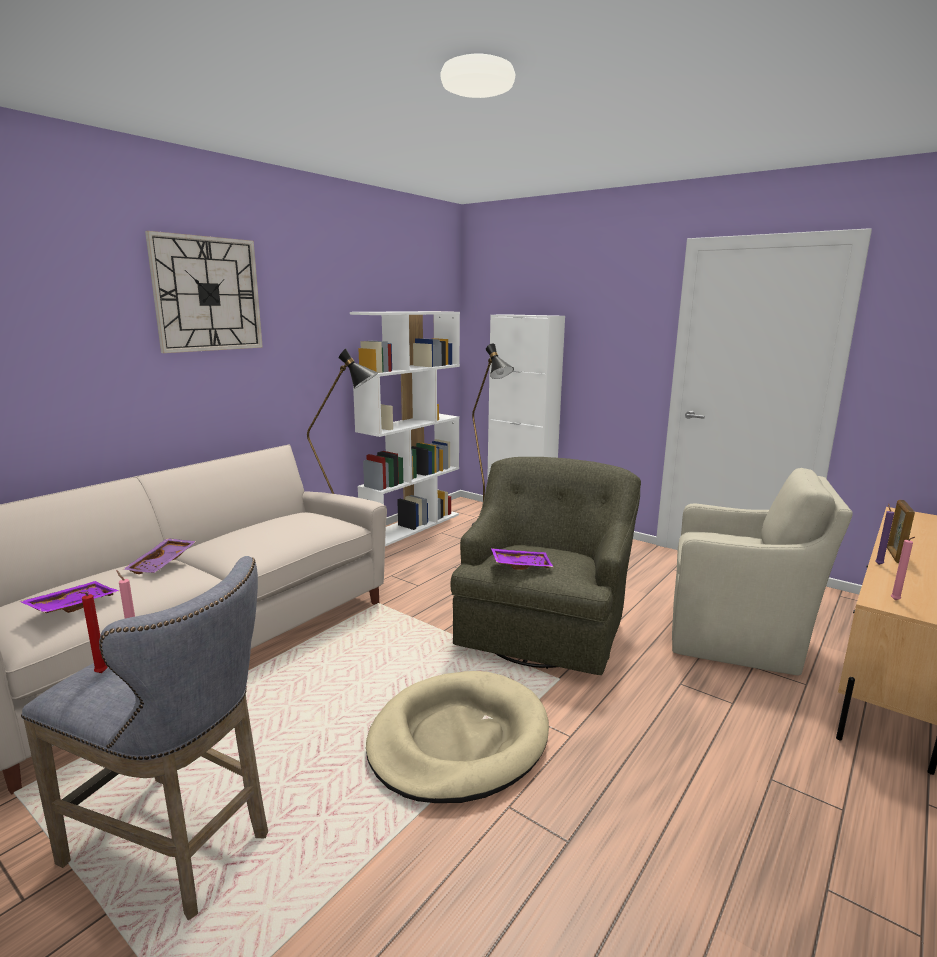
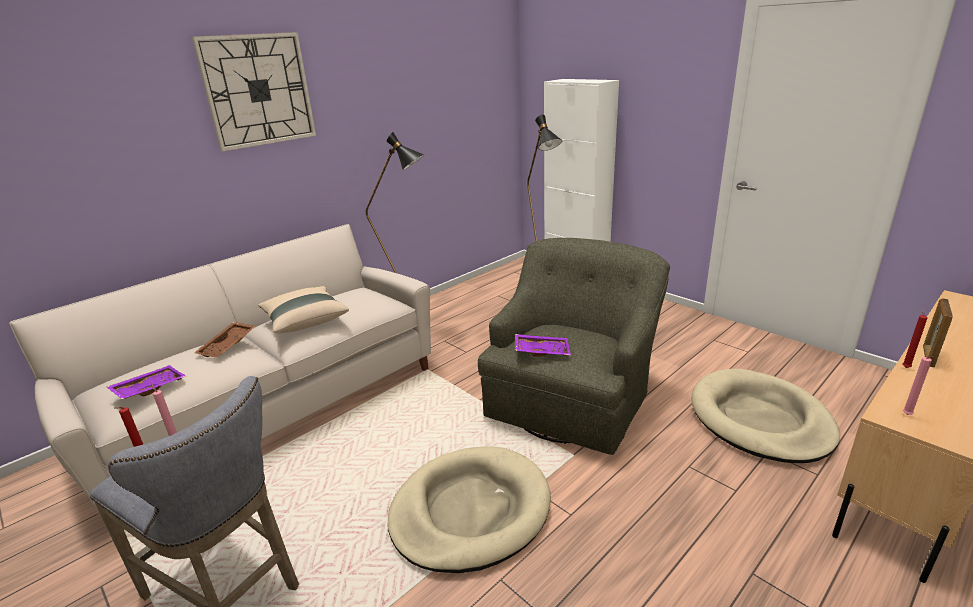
camera: 10 degrees right, 10 degrees up
purple tray [123,538,197,574] -> brown tray [194,322,255,357]
white bookcase [350,311,460,546] -> none
beige armchair [672,468,853,675] -> beige dog bed [692,368,840,463]
purple candle [875,504,894,565] -> red candle [902,307,928,368]
none -> beige pillow [258,286,349,333]

